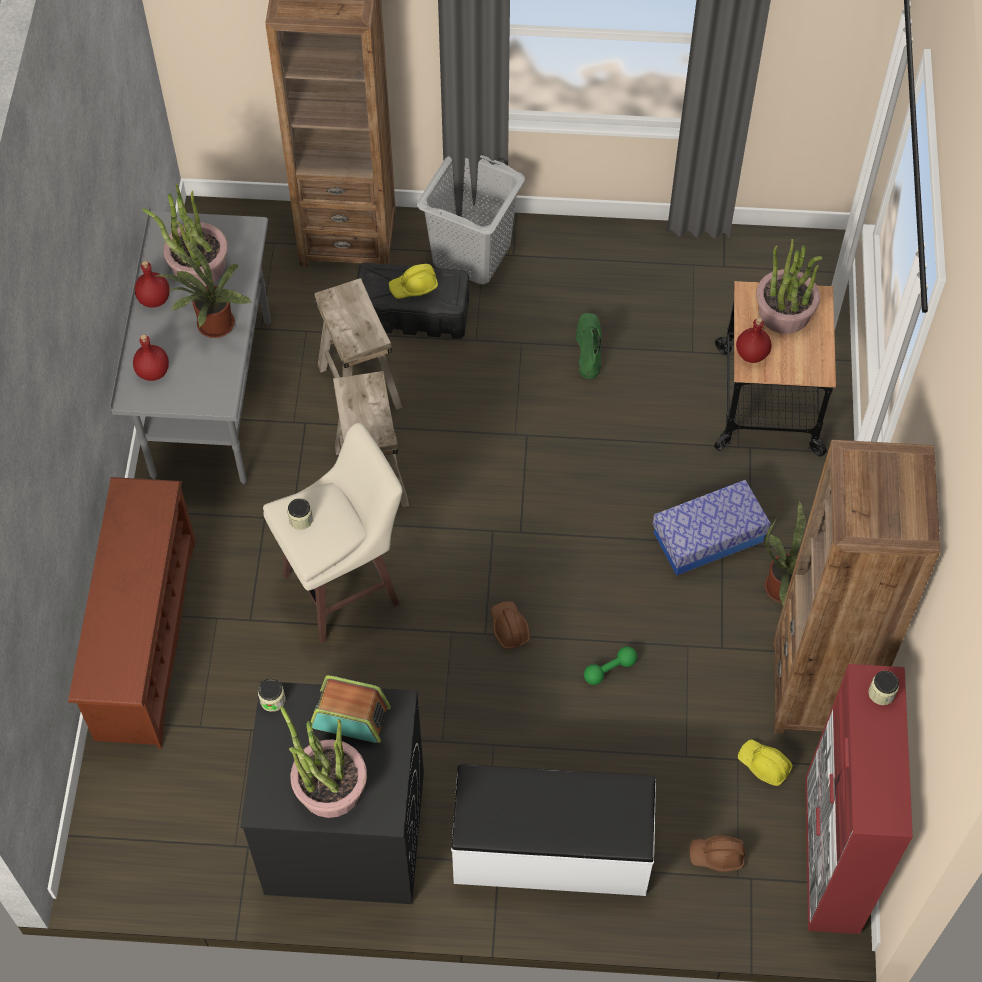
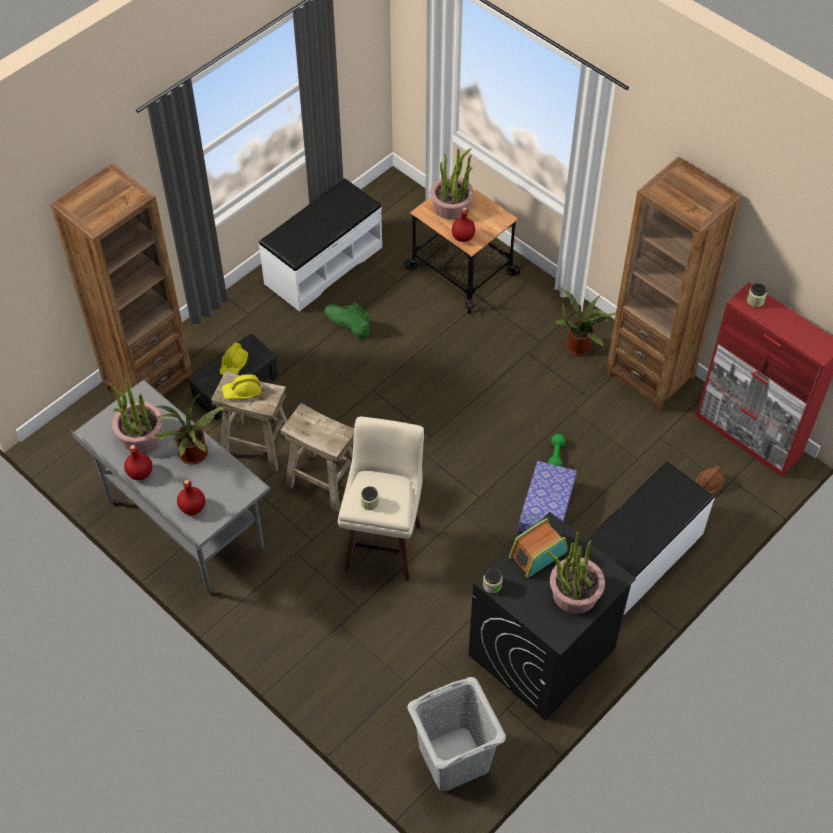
camera: 50 degrees left, 5 degrees down
brown shoe rack [68,477,196,749] -> none
grey laundry basket [417,155,525,284] -> grey laundry basket moved to [408,677,506,791]
brown hard hat [491,601,530,649] -> none
storage box [653,480,771,575] -> storage box moved to [518,461,577,536]
yellow hard hat [738,739,793,786] -> yellow hard hat moved to [222,374,261,399]
none -> white bench [259,178,382,312]

